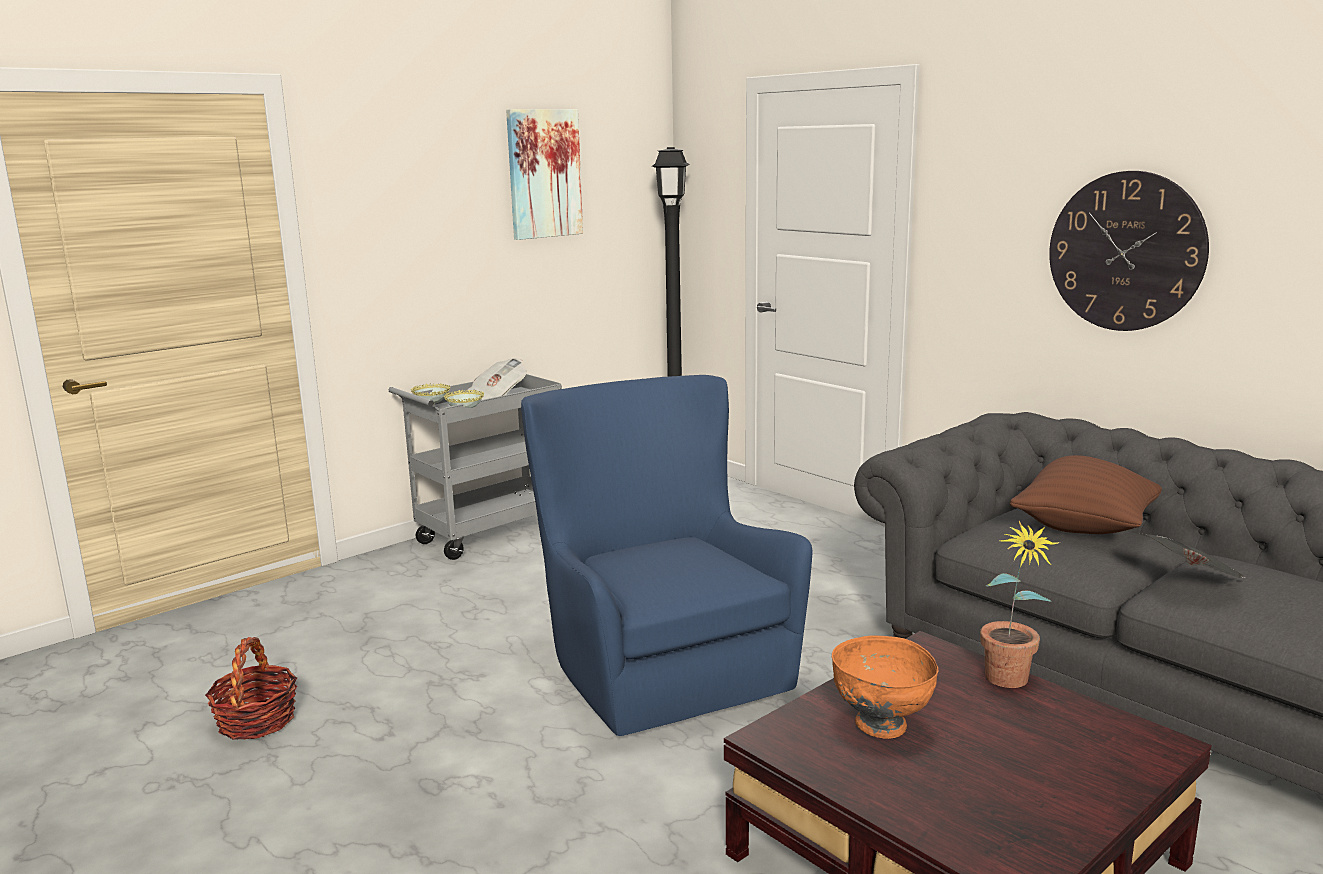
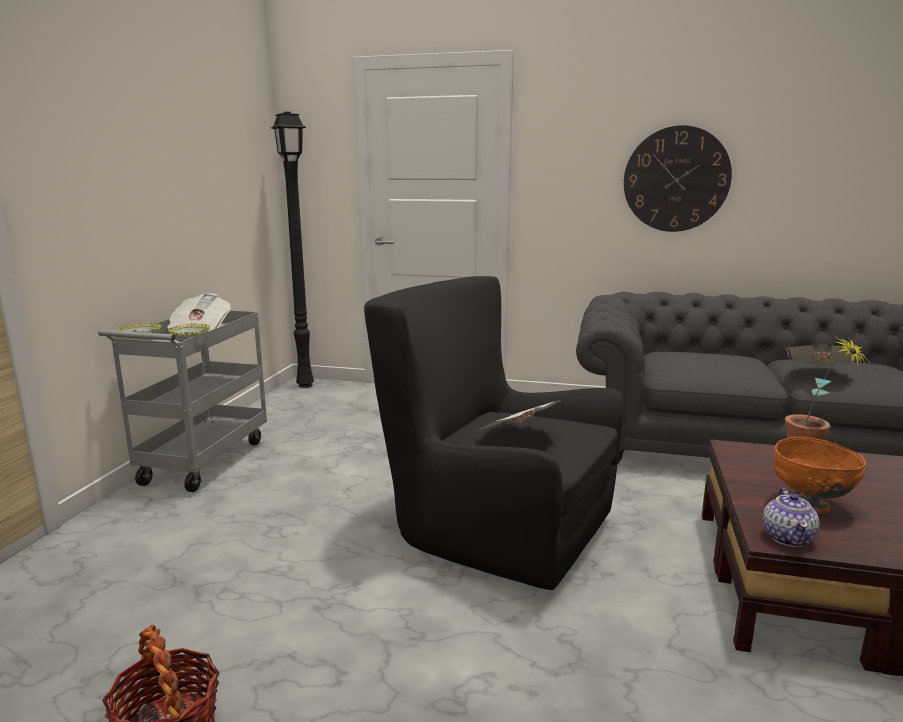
camera: 35 degrees left, 0 degrees up
picture [506,109,583,240] -> none
blue armchair [521,375,812,736] -> black armchair [364,276,623,590]
brown pillow [1010,455,1162,534] -> none
none -> newspaper [475,400,561,431]
none -> teapot [763,488,820,547]

